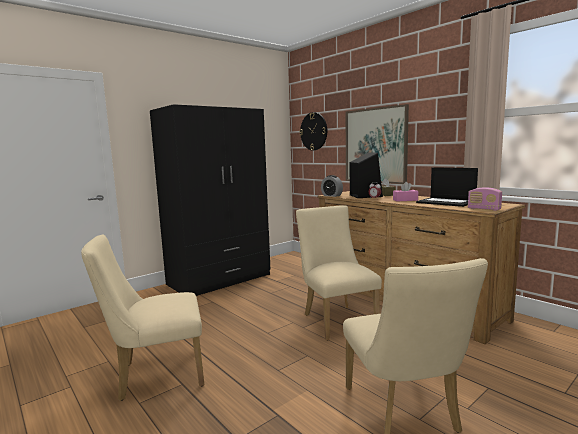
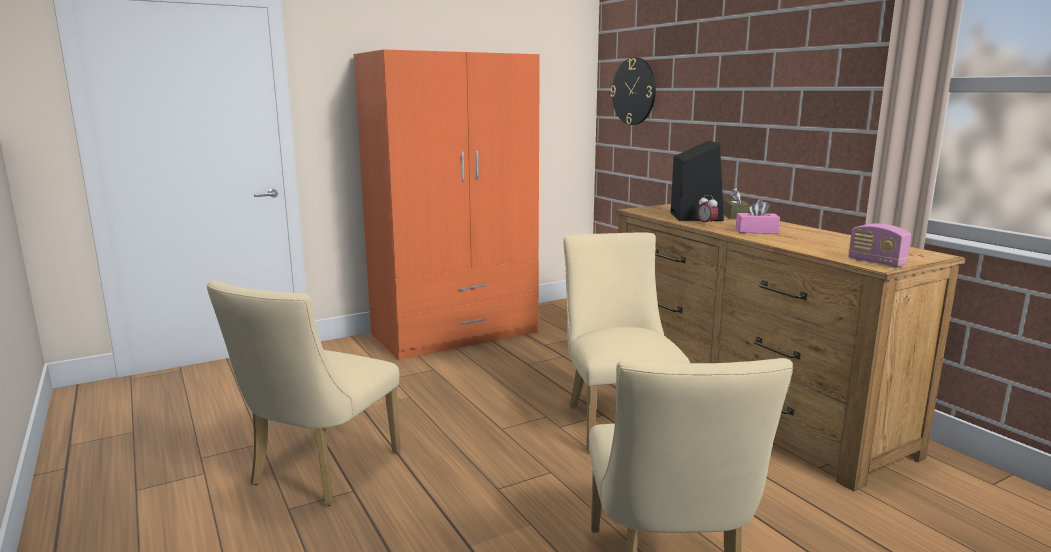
camera: 10 degrees right, 5 degrees up
beige chair [81,235,204,401] -> beige chair turned 60 degrees counterclockwise [207,281,401,506]
black wardrobe [150,104,270,296] -> orange wardrobe [353,50,540,361]
alarm clock [321,175,343,197] -> none
picture [346,104,409,184] -> none
laptop [416,167,478,207] -> none

